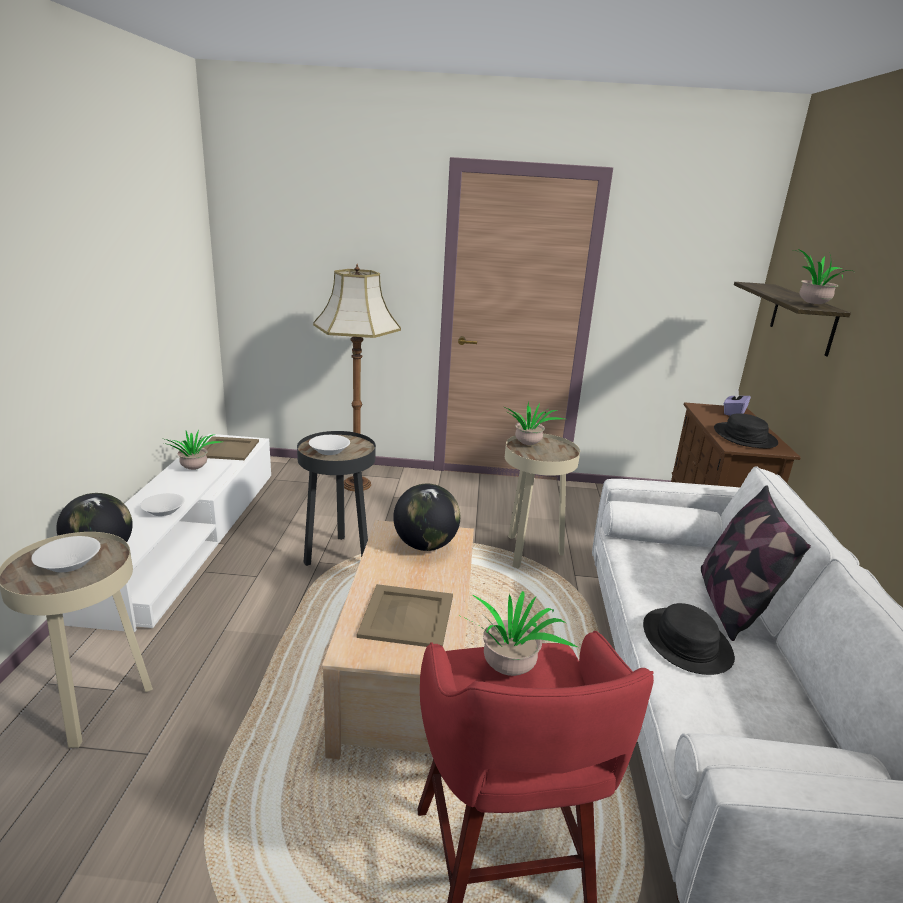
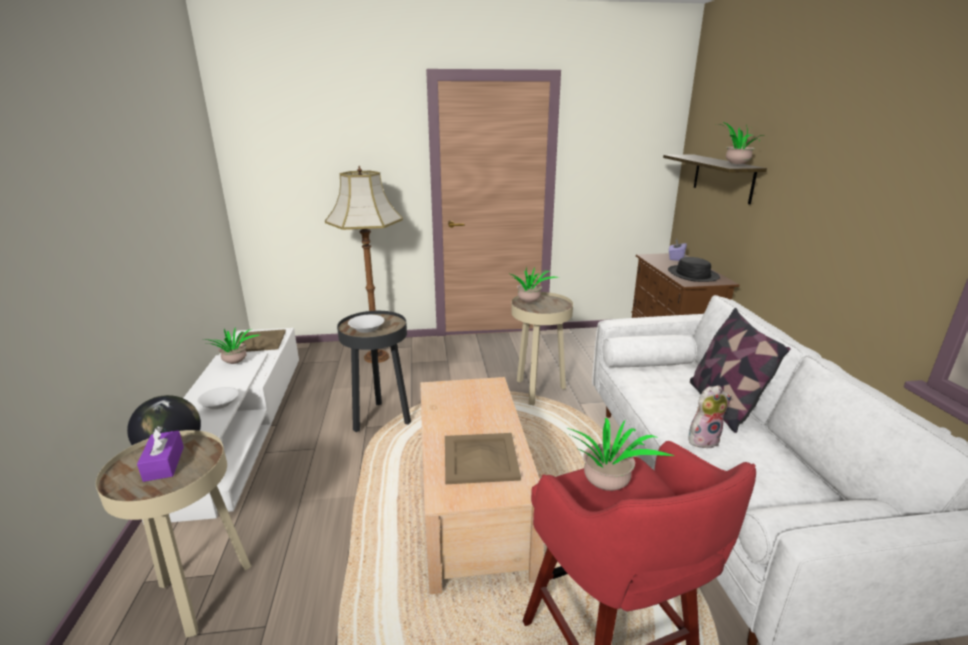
camera: 10 degrees left, 0 degrees up
white bowl [31,536,100,572] -> purple tissue box [137,426,184,482]
globe [393,484,460,551] -> none
black hat [643,603,735,675] -> plush toy [688,385,732,450]

